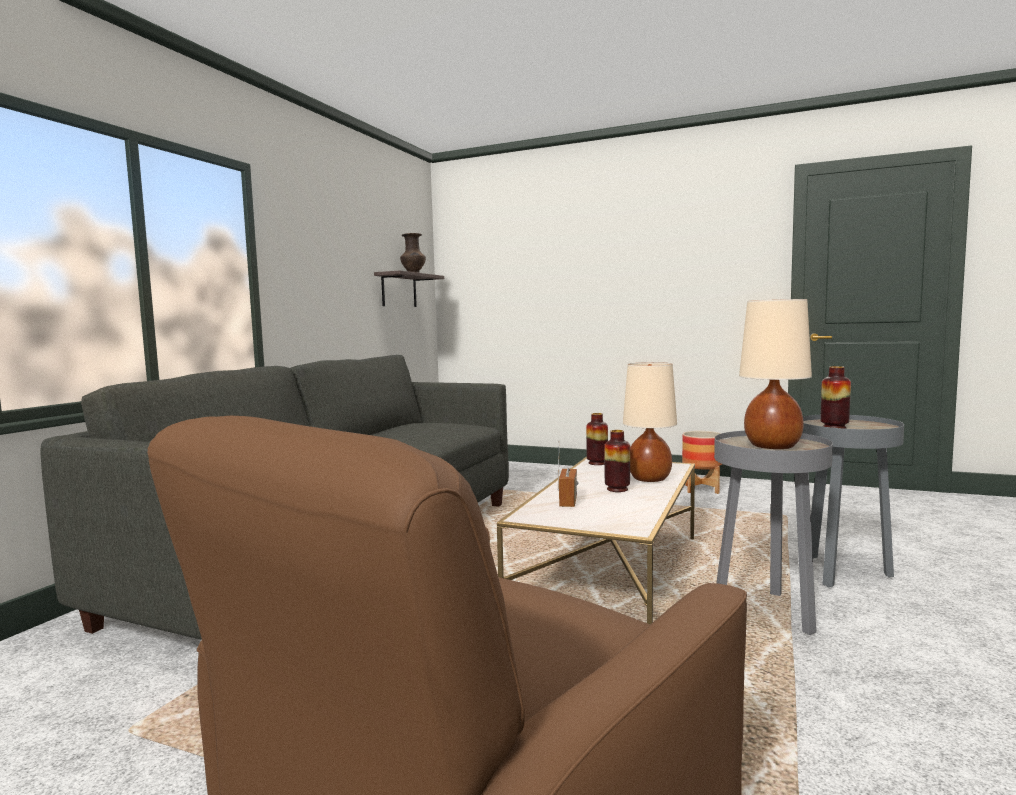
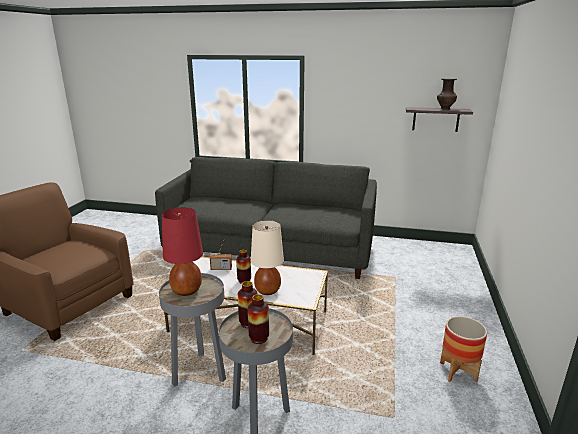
camera: 80 degrees right, 15 degrees up
vase [586,413,608,465] -> vase moved to [248,294,269,344]
beige table lamp [739,299,812,449] -> red table lamp [162,208,203,296]

